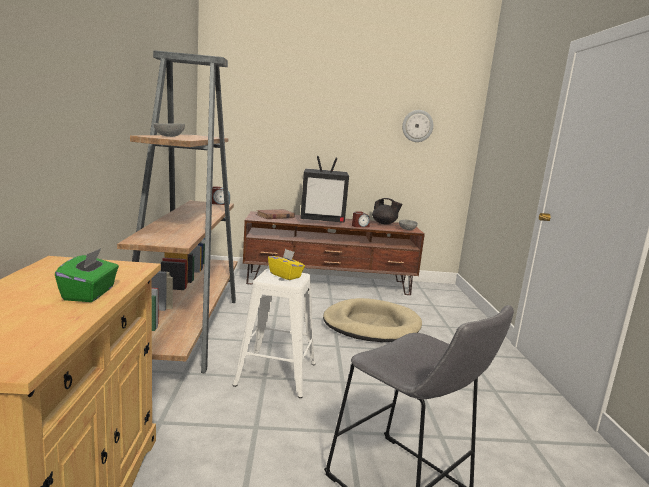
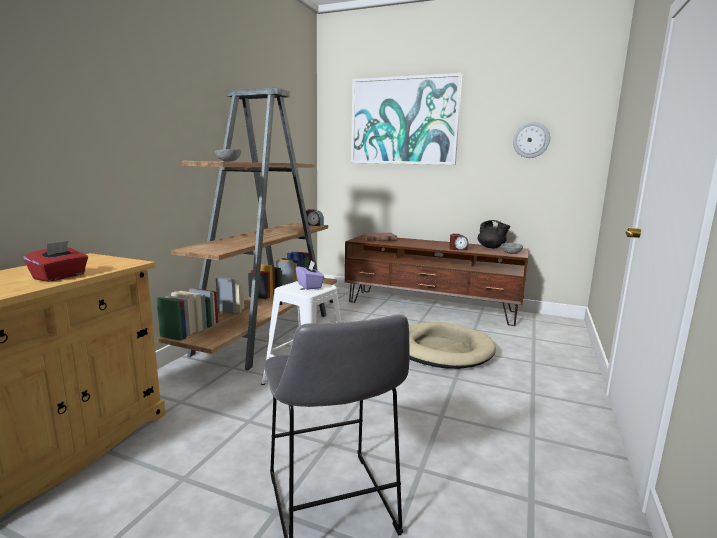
camera: 25 degrees right, 0 degrees up
green tissue box [55,248,119,302] -> red tissue box [23,241,88,282]
yellow tissue box [268,249,305,280] -> purple tissue box [296,260,324,290]
television [300,156,349,223] -> none
none -> picture [351,73,462,165]

